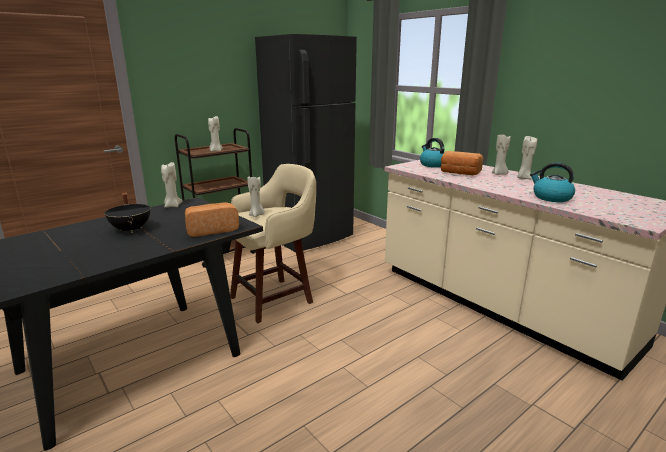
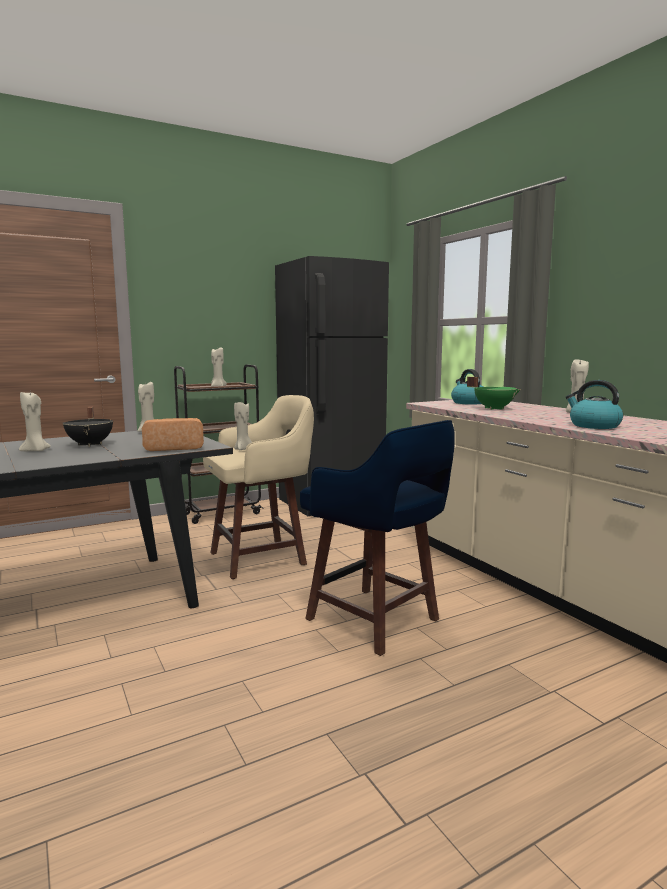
camera: 10 degrees right, 10 degrees down
bread [441,151,483,175] -> green cooking pot [467,377,521,410]
beige candle [492,133,511,175] -> beige candle moved to [19,392,51,451]
none -> blue stool [300,420,455,656]

